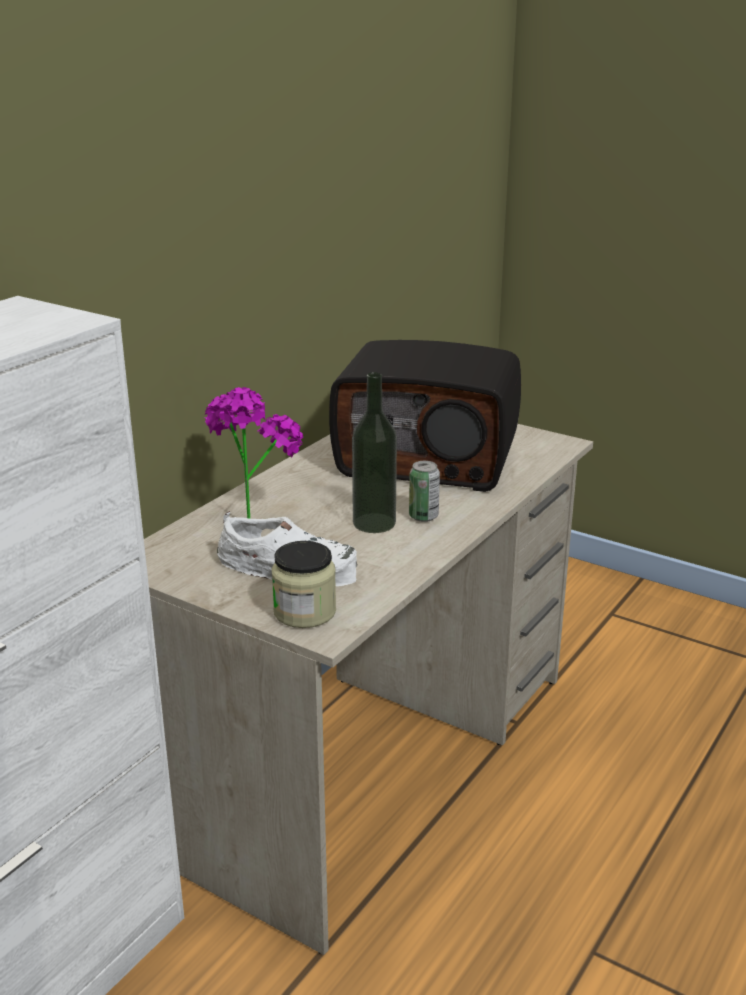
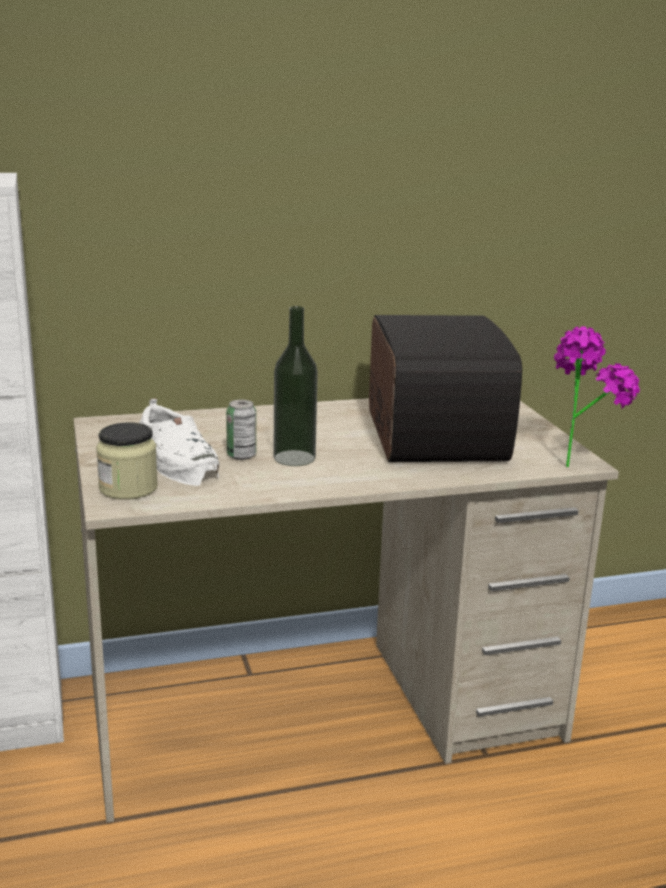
camera: 40 degrees right, 5 degrees down
potted plant [204,387,303,518] -> potted plant moved to [554,326,640,467]
radio [329,340,521,492] -> radio turned 150 degrees counterclockwise [369,315,522,462]
can [409,461,440,522] -> can moved to [226,400,256,460]

